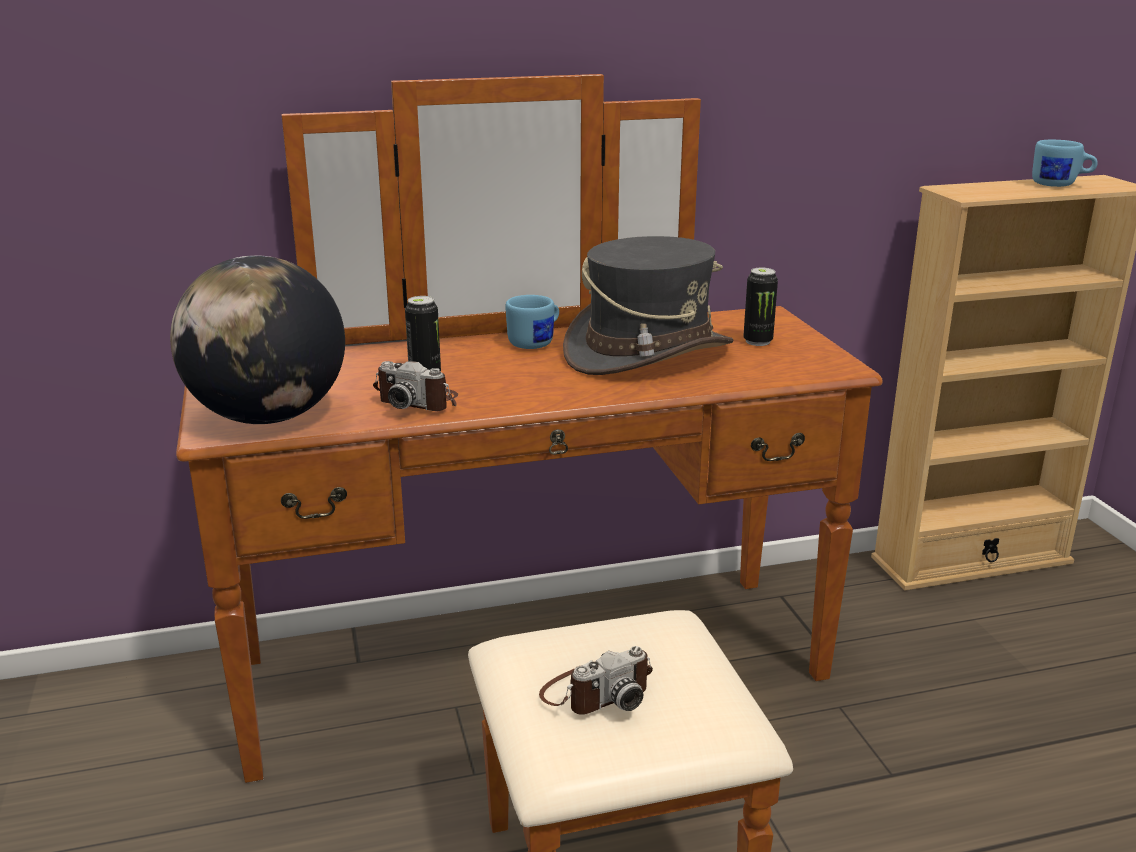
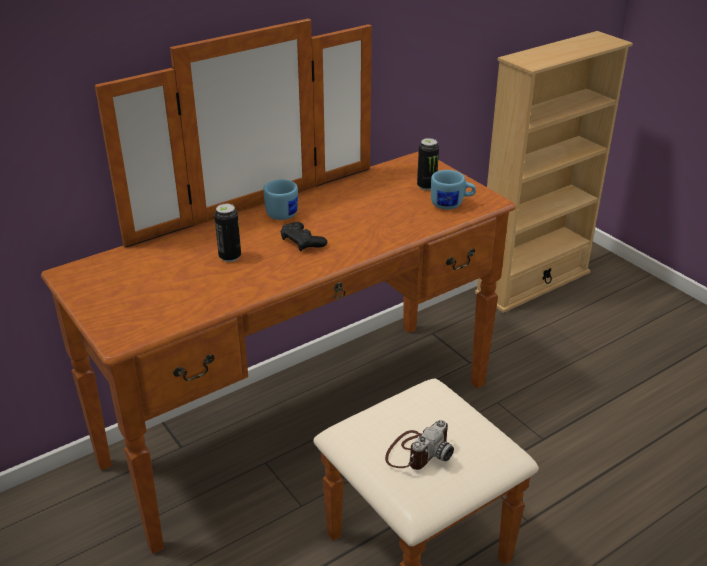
camera: 20 degrees left, 10 degrees up
globe [170,255,345,424] -> none
camera [373,361,458,411] -> none
grey hat [563,236,733,375] -> none
blue mug [1032,140,1098,187] -> blue mug moved to [431,170,476,210]
none -> black game controller [281,222,327,252]

